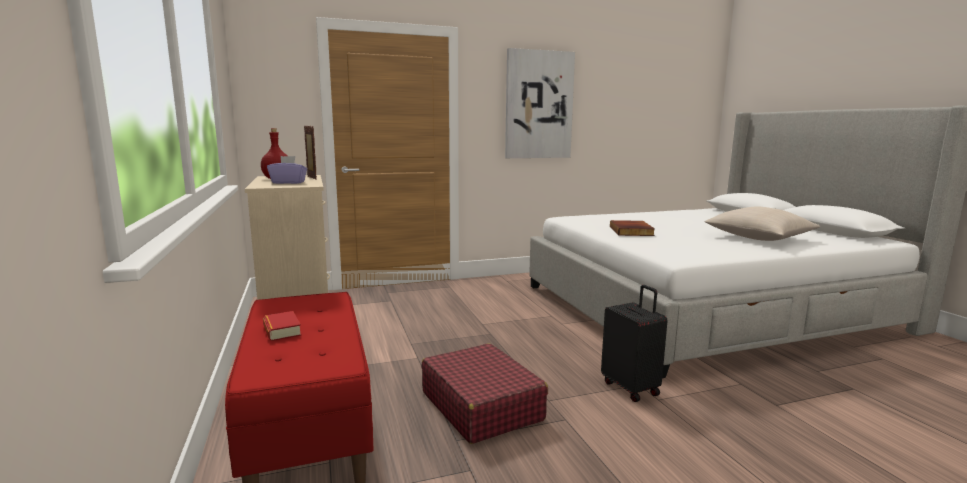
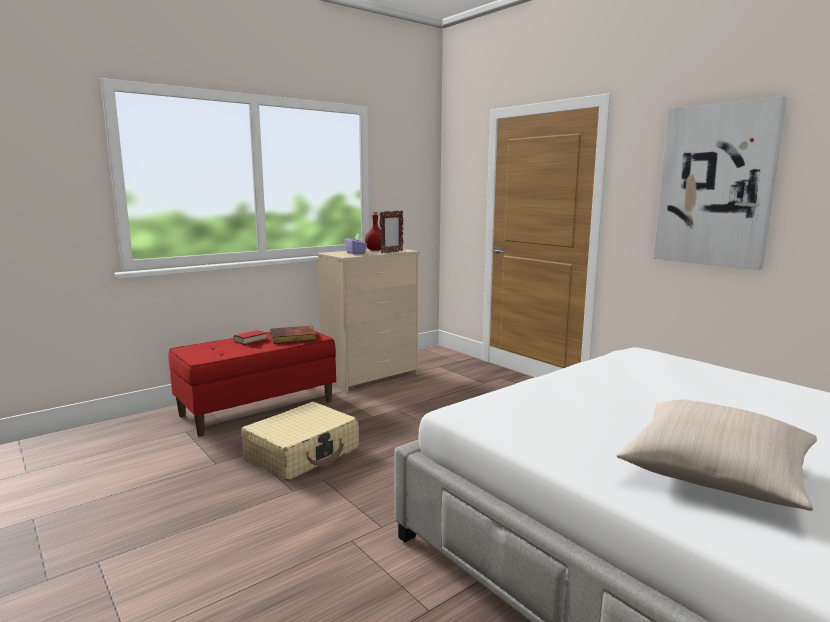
camera: 70 degrees right, 0 degrees up
red suitcase [421,343,548,444] -> beige suitcase [241,402,359,481]
black suitcase [601,285,668,402] -> none
book [610,220,655,236] -> book moved to [271,326,317,344]

